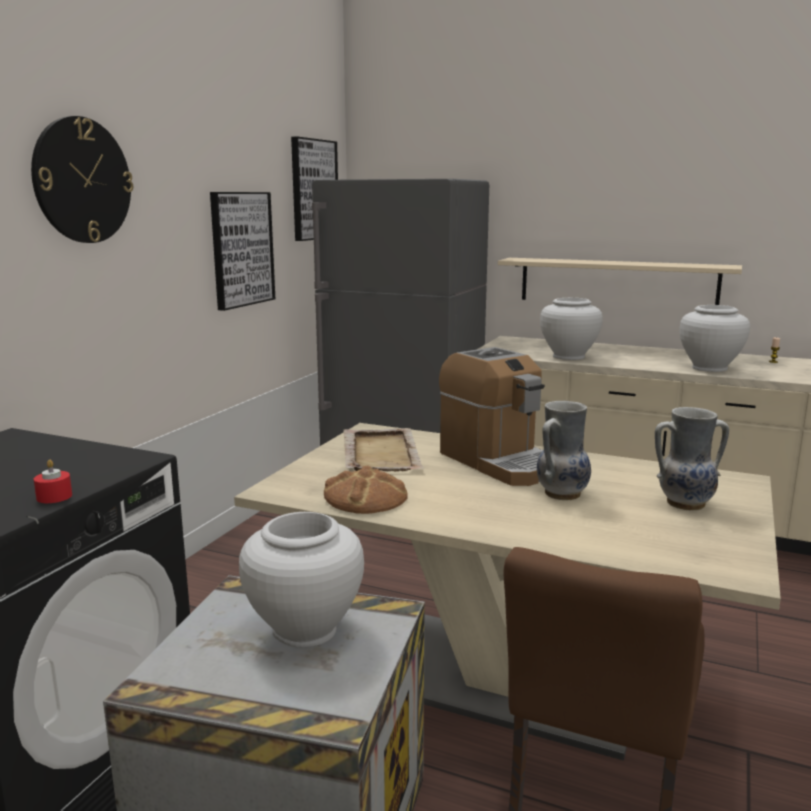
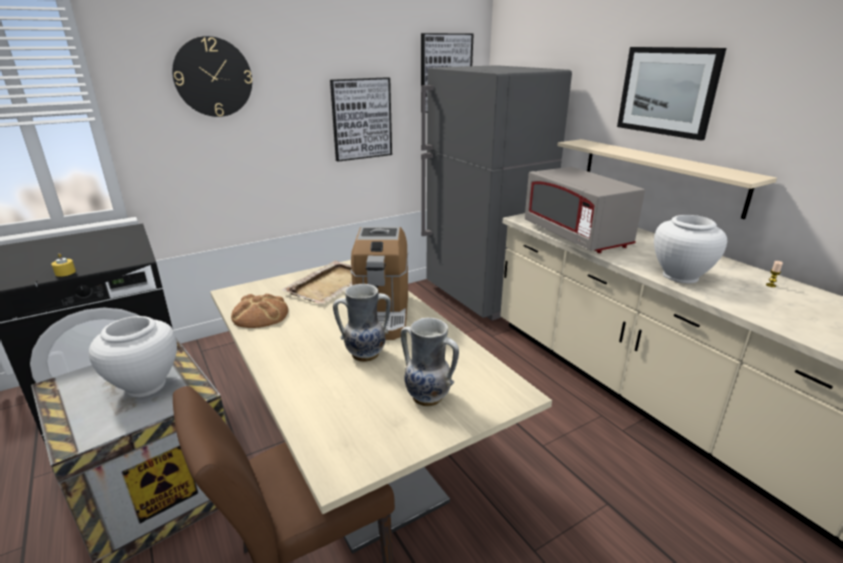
camera: 35 degrees right, 10 degrees up
red candle [34,460,72,503] -> yellow candle [51,253,76,277]
white vase [540,298,603,360] -> grey microwave [525,167,645,253]
none -> picture [617,47,726,141]

